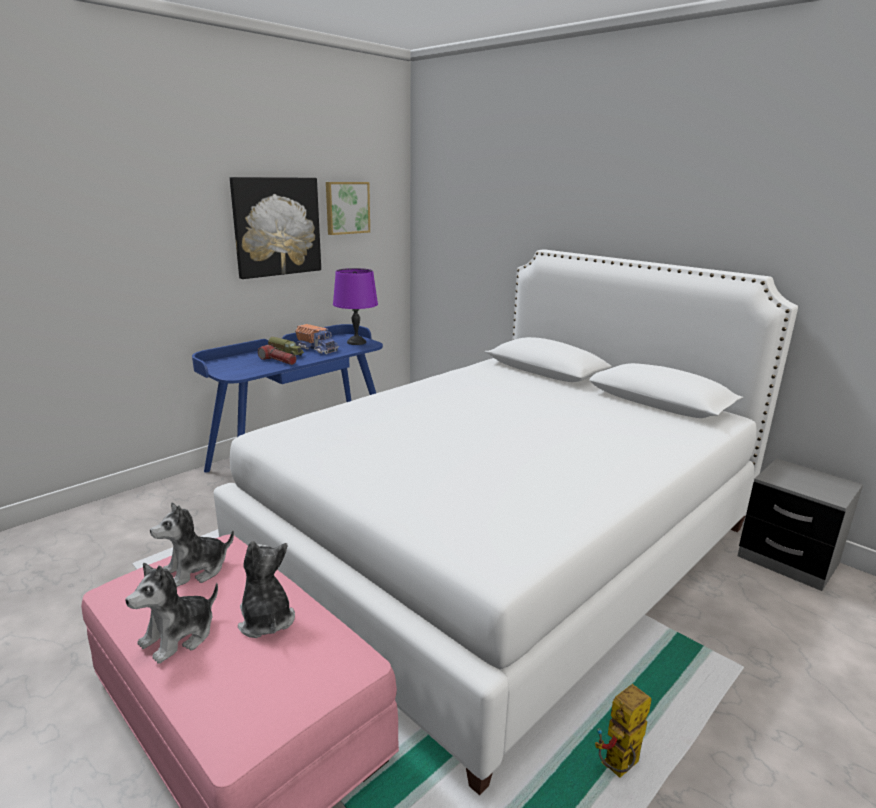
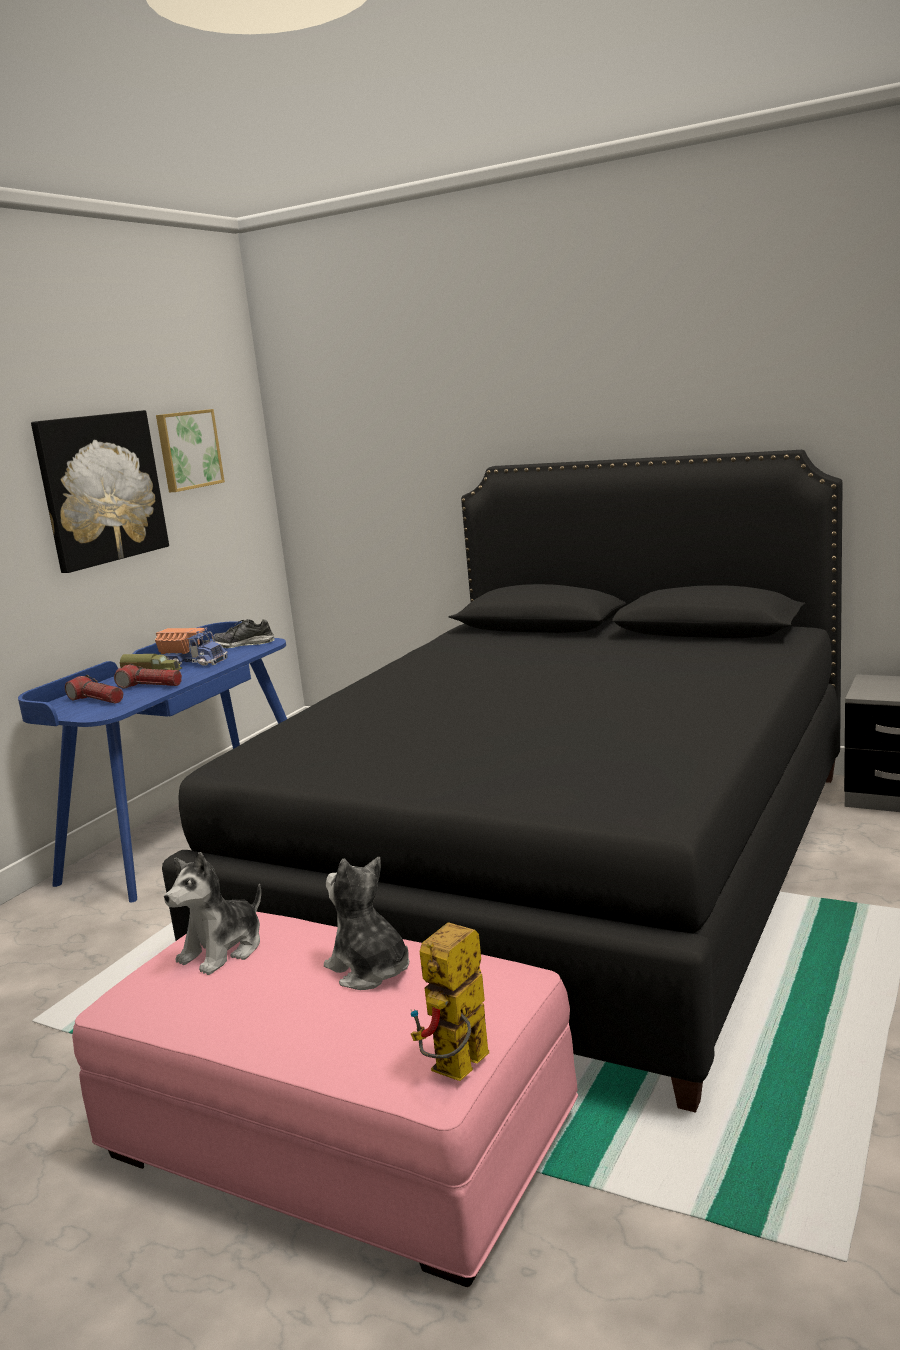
camera: 15 degrees left, 5 degrees down
plush toy [125,563,218,664] -> none
white bed [214,249,798,796] -> black bed [162,450,843,1113]
purple table lamp [333,268,378,345] -> shoe [213,619,275,648]
toy robot [595,684,652,778] -> toy robot moved to [411,922,489,1081]
none -> flashlight [65,675,123,704]

